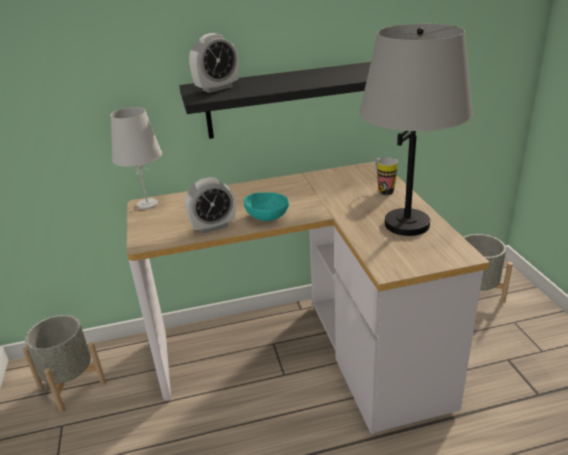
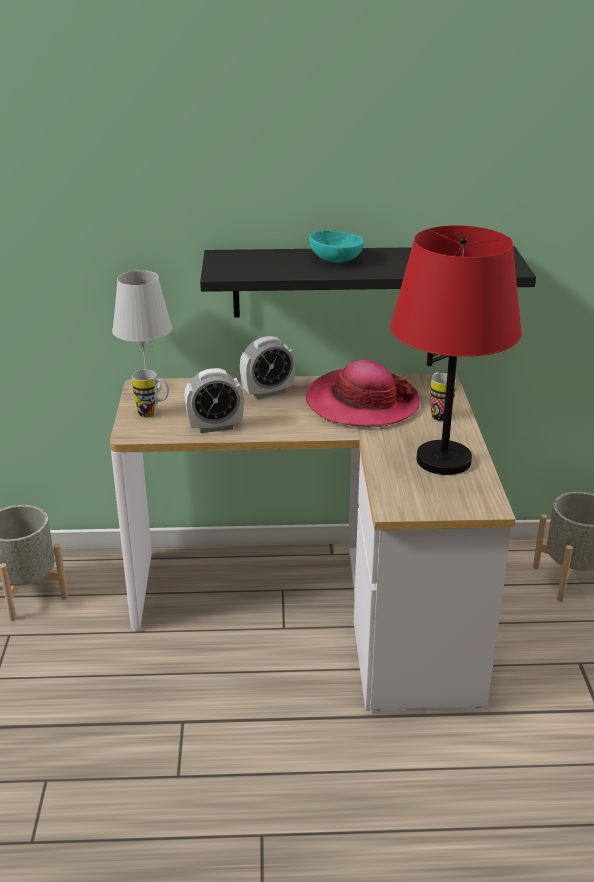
camera: 10 degrees right, 0 degrees up
alarm clock [189,33,239,93] -> alarm clock moved to [240,336,296,399]
turquoise bowl [244,192,289,221] -> turquoise bowl moved to [309,230,364,263]
grey table lamp [359,24,473,236] -> red table lamp [390,225,522,475]
none -> mug [132,370,169,417]
none -> hat [306,360,420,427]

